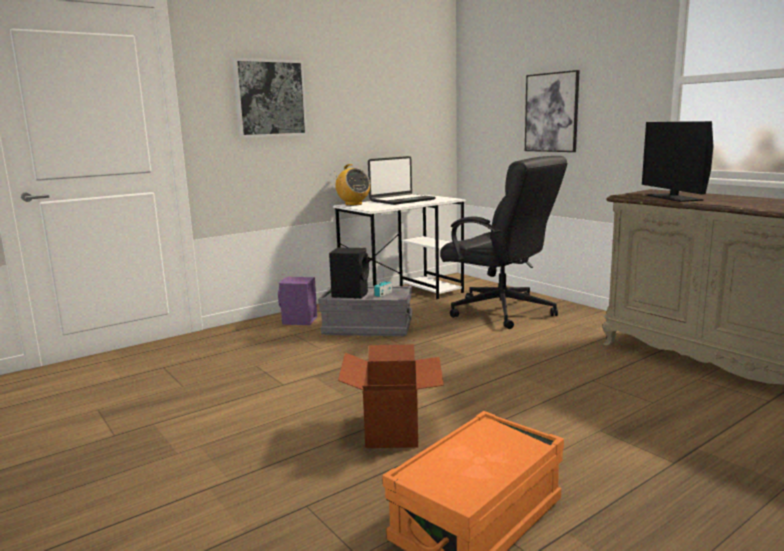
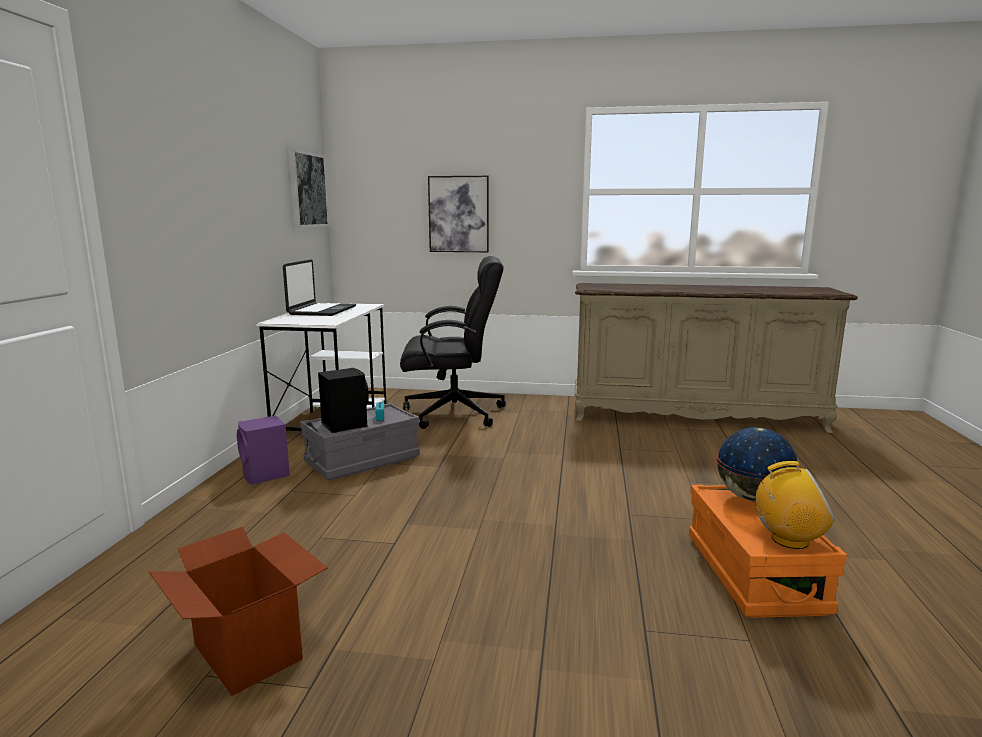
camera: 45 degrees left, 0 degrees up
picture [232,58,308,138] -> picture moved to [288,149,329,228]
radio [334,164,370,206] -> radio moved to [755,461,835,549]
cardboard box [338,344,444,448] -> cardboard box moved to [149,527,328,696]
monitor [642,121,713,202] -> none
none -> globe [716,427,800,502]

